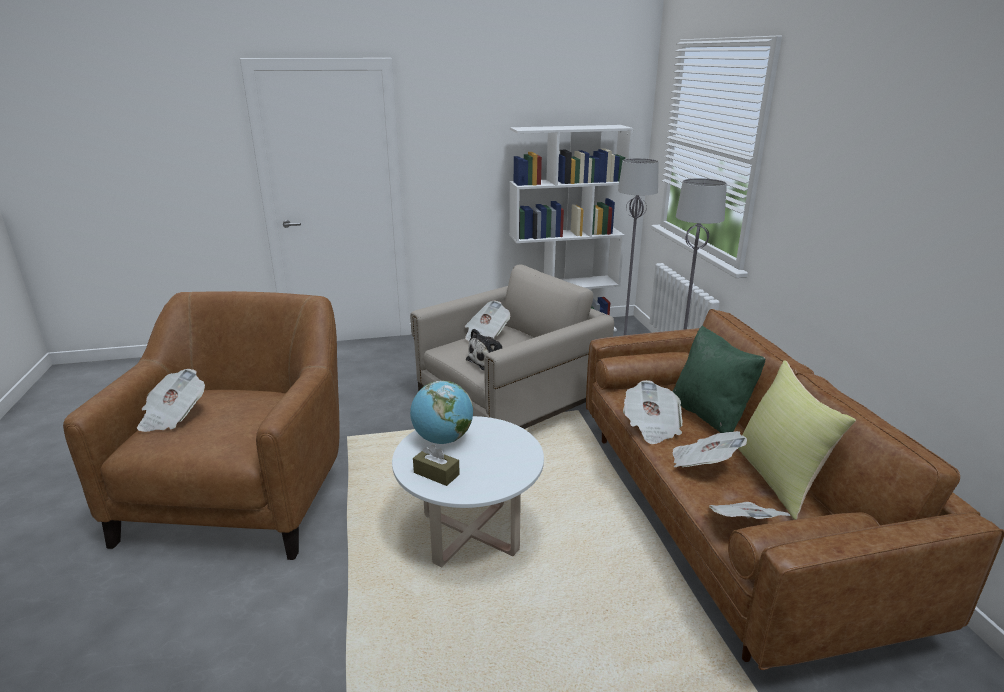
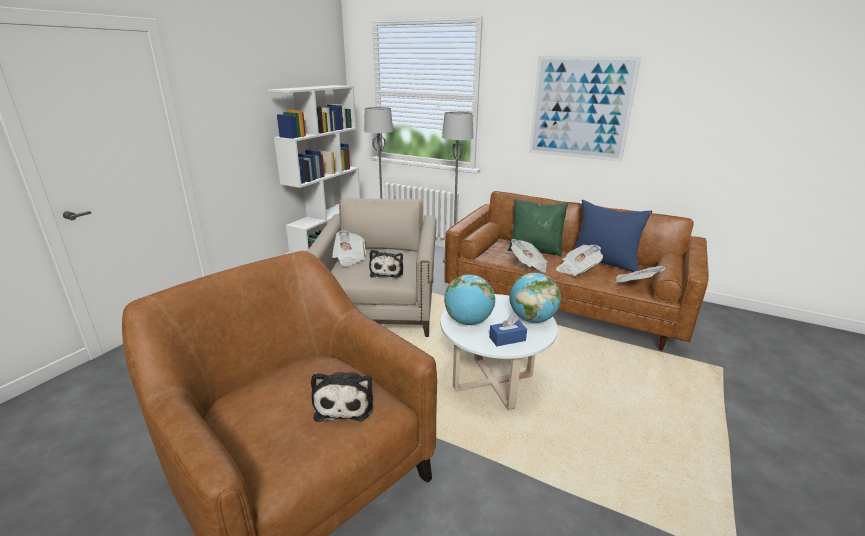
camera: 50 degrees left, 0 degrees up
newspaper [137,369,205,432] -> none
brown tissue box [413,445,460,486] -> blue tissue box [489,316,527,346]
yellow pillow [738,360,856,520] -> blue pillow [574,200,652,272]
none -> plush toy [311,372,373,422]
none -> globe [509,273,561,323]
none -> picture [529,56,641,162]

